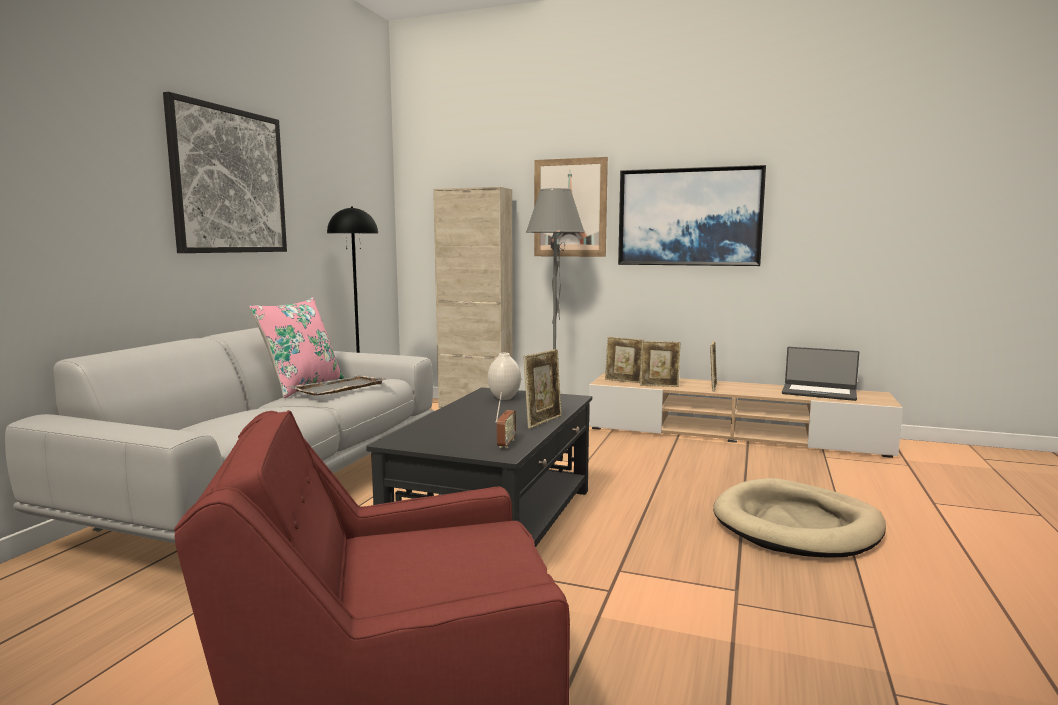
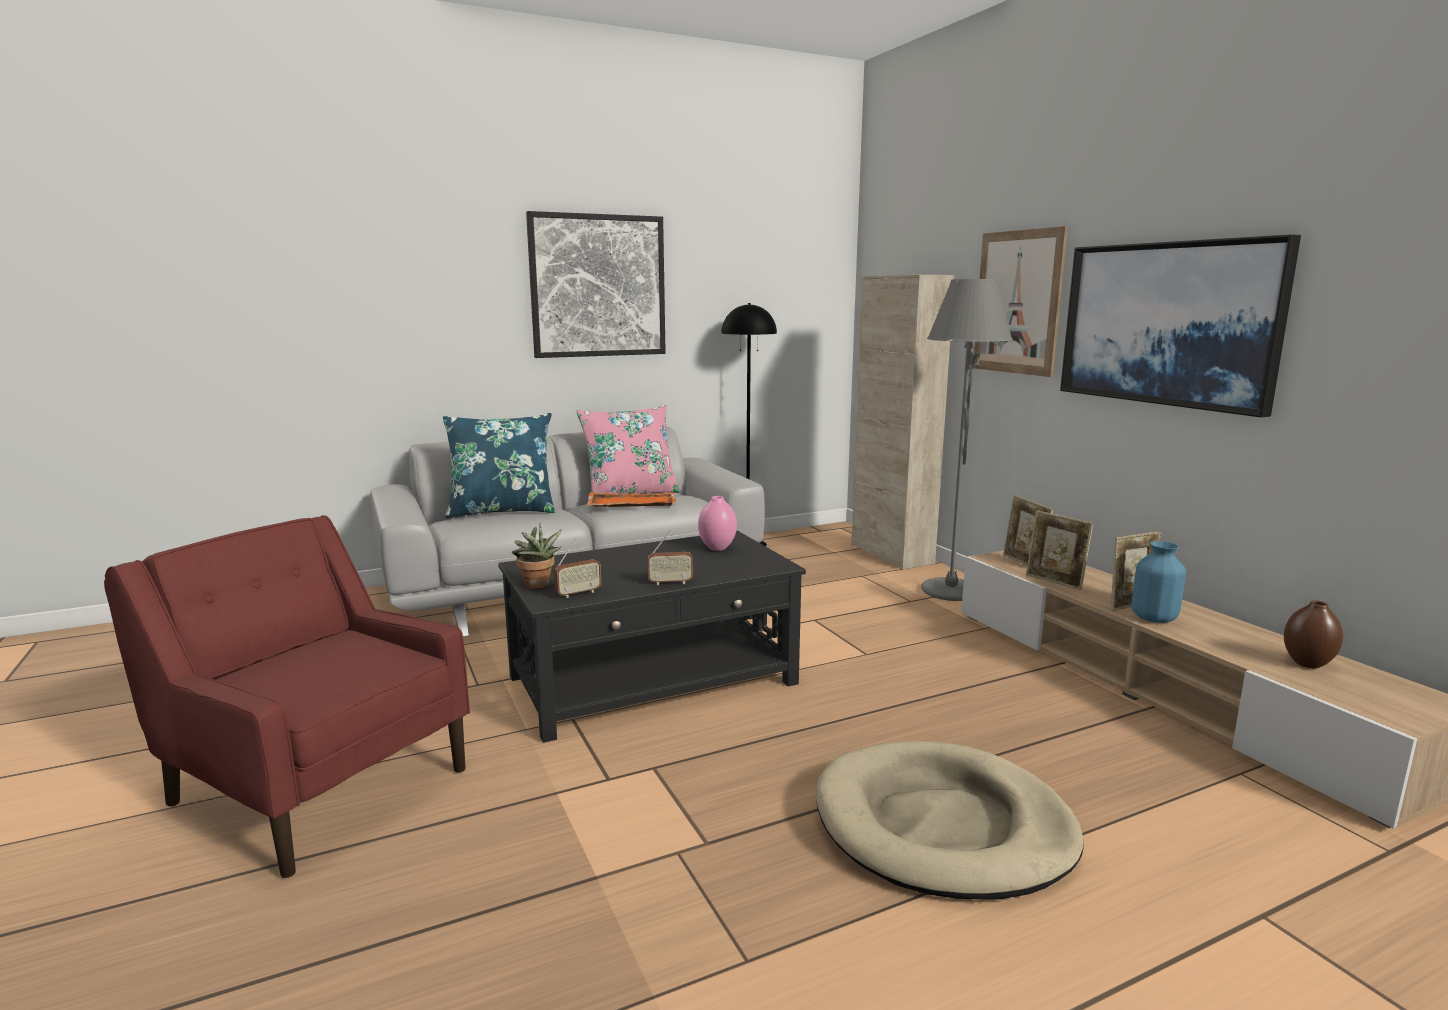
camera: 45 degrees right, 5 degrees up
grey tray [288,375,389,396] -> orange tray [587,492,676,507]
white vase [488,353,521,400] -> pink vase [698,496,737,551]
picture frame [524,349,562,429] -> radio [648,530,693,585]
laptop [782,347,859,401] -> brown vase [1284,601,1343,668]
none -> blue pillow [443,413,555,518]
none -> potted plant [512,523,562,589]
none -> blue vase [1131,541,1186,623]

